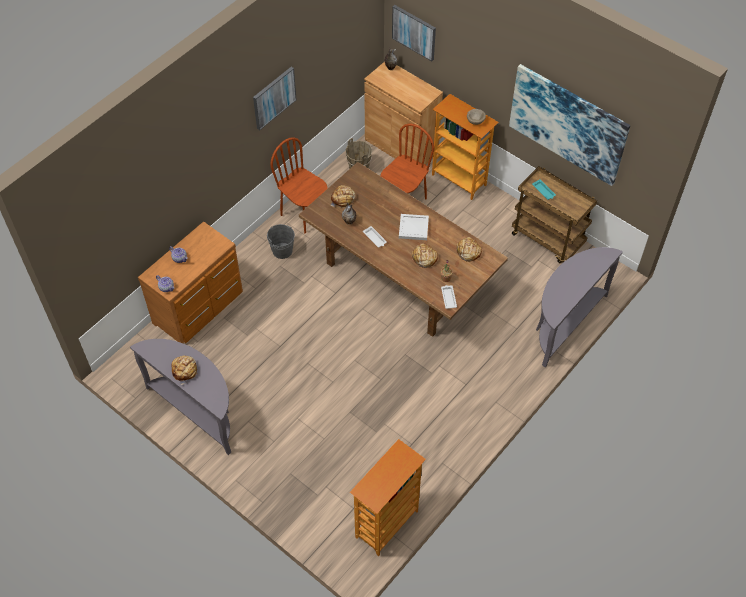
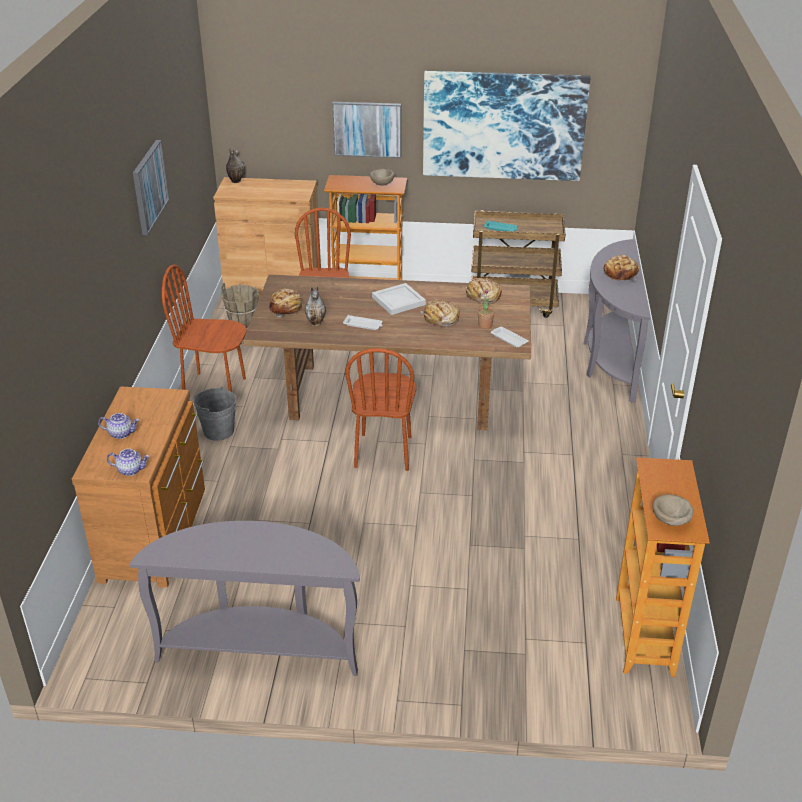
camera: 35 degrees left, 20 degrees down
bread [172,356,197,385] -> bread moved to [604,255,639,281]
picture [392,5,436,61] -> picture moved to [332,102,401,158]
none -> brown chair [345,348,416,471]
none -> beige bowl [653,494,693,526]

